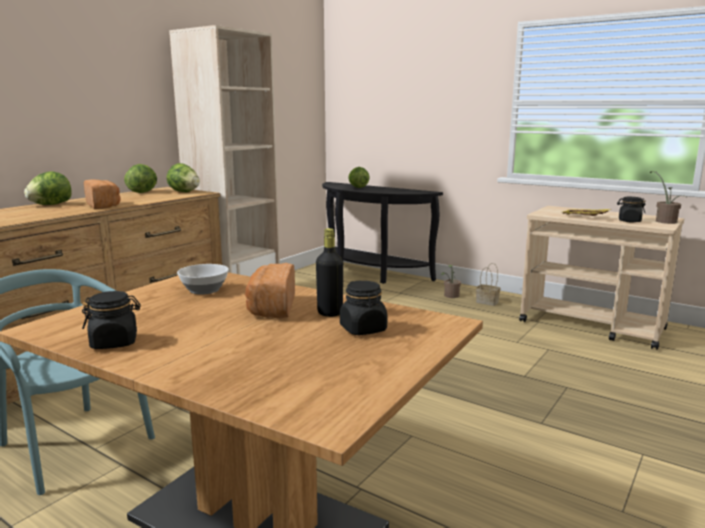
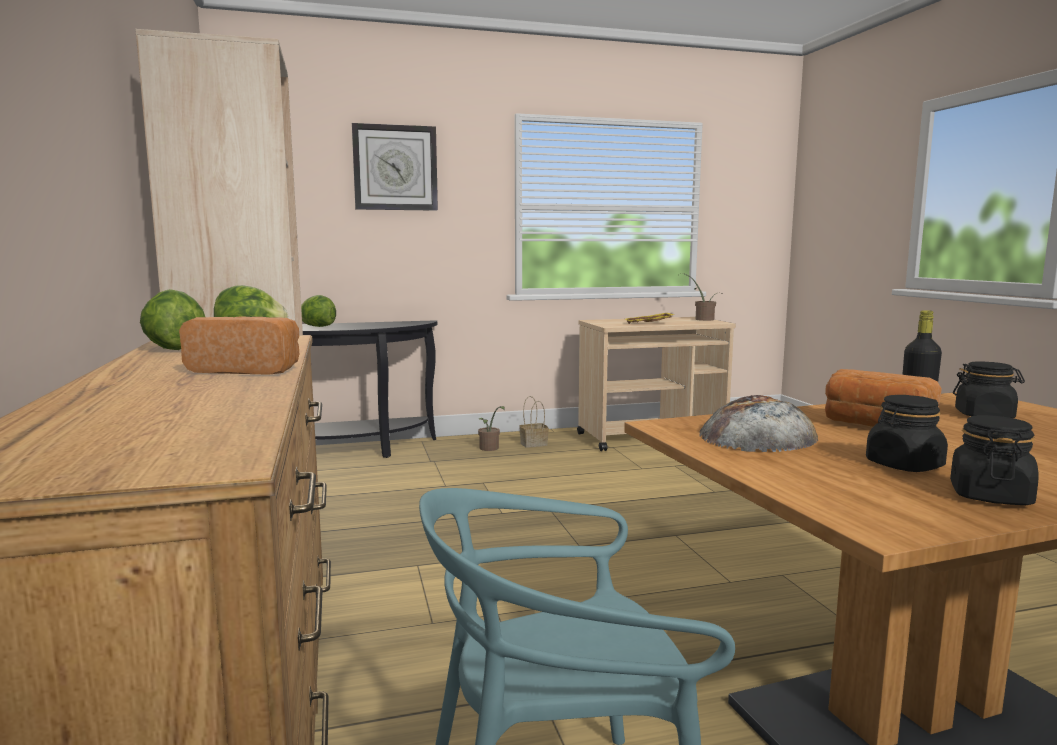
camera: 50 degrees left, 5 degrees down
lettuce [24,171,72,205] -> none
bowl [177,264,229,295] -> bread [699,395,818,452]
black jar [617,197,646,223] -> black jar moved to [866,395,948,472]
none -> wall clock [352,123,438,211]

